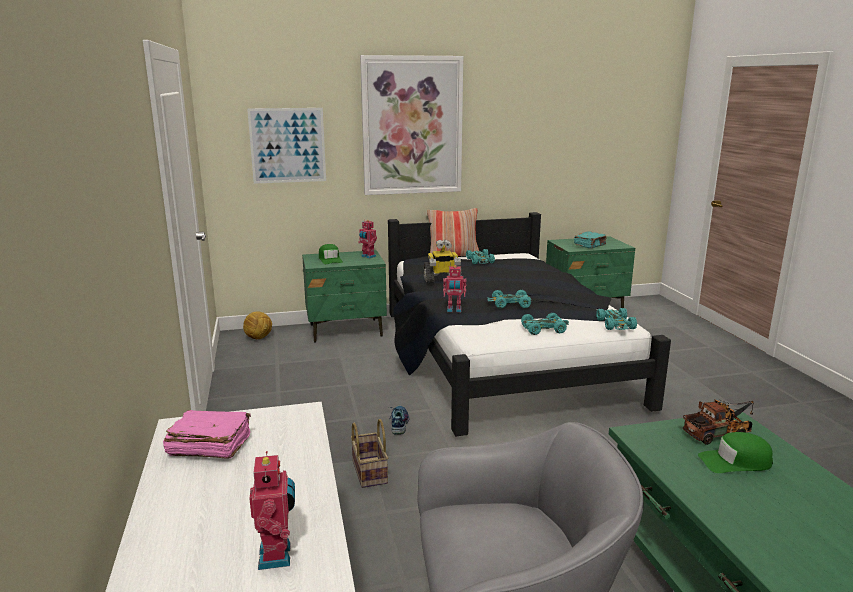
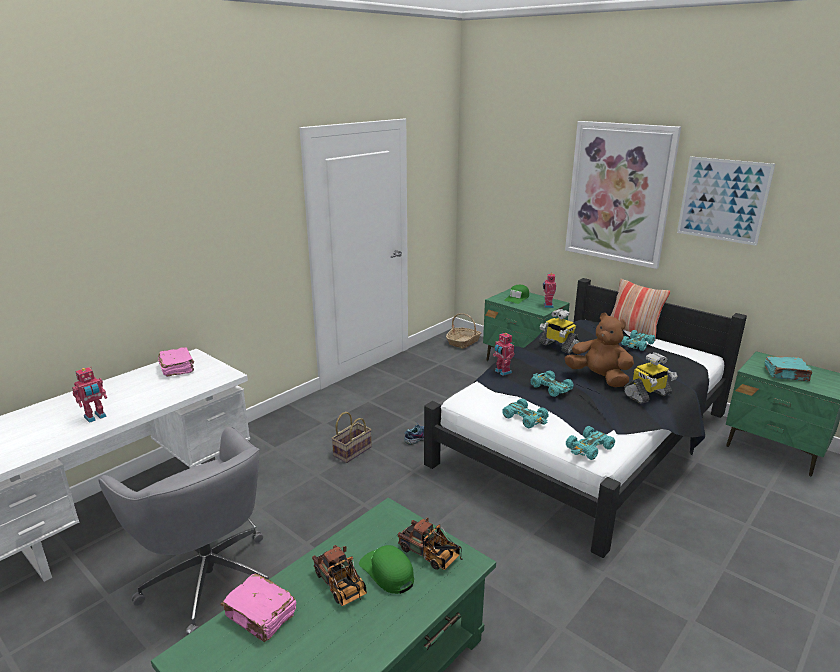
camera: 55 degrees right, 5 degrees up
football [243,311,272,339] -> basket [446,313,482,349]
picture [247,108,326,184] -> picture moved to [677,156,775,246]
none -> pink book [221,573,296,642]
none -> toy truck [312,545,367,606]
none -> brown plush toy [565,313,634,387]
none -> toy robot [624,352,677,404]

